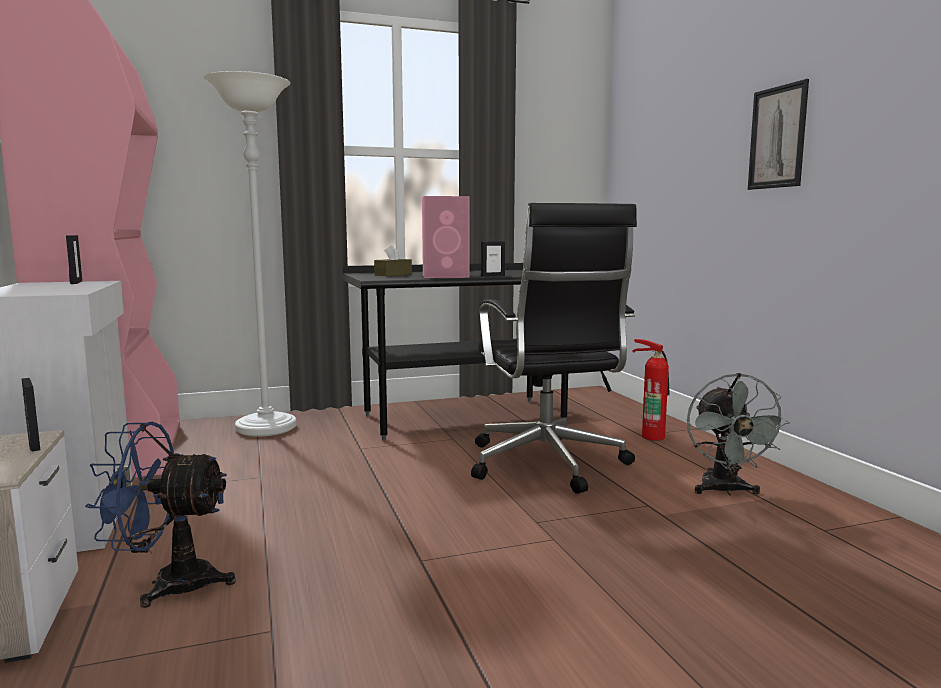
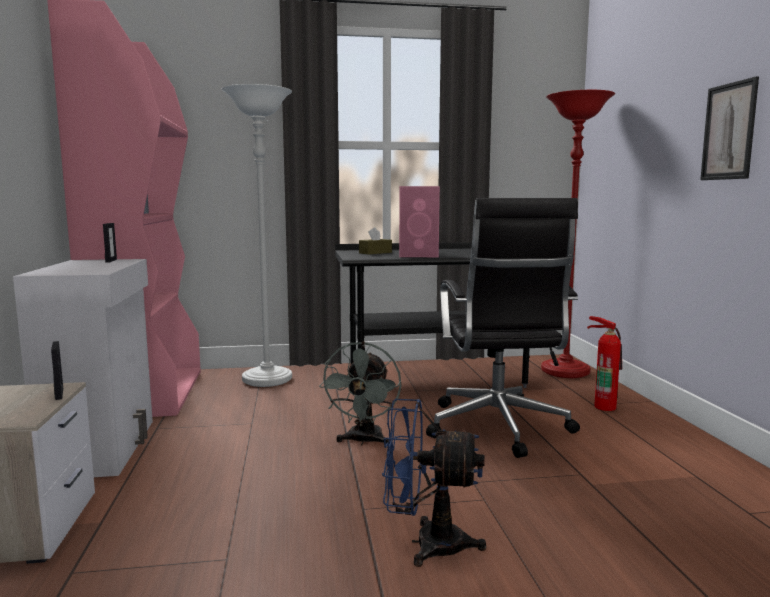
camera: 10 degrees right, 0 degrees up
blue fan [85,422,236,608] -> blue fan moved to [382,399,486,567]
picture frame [481,241,505,277] -> none
grey fan [687,373,790,495] -> grey fan moved to [319,342,401,445]
none -> red floor lamp [541,90,615,378]

